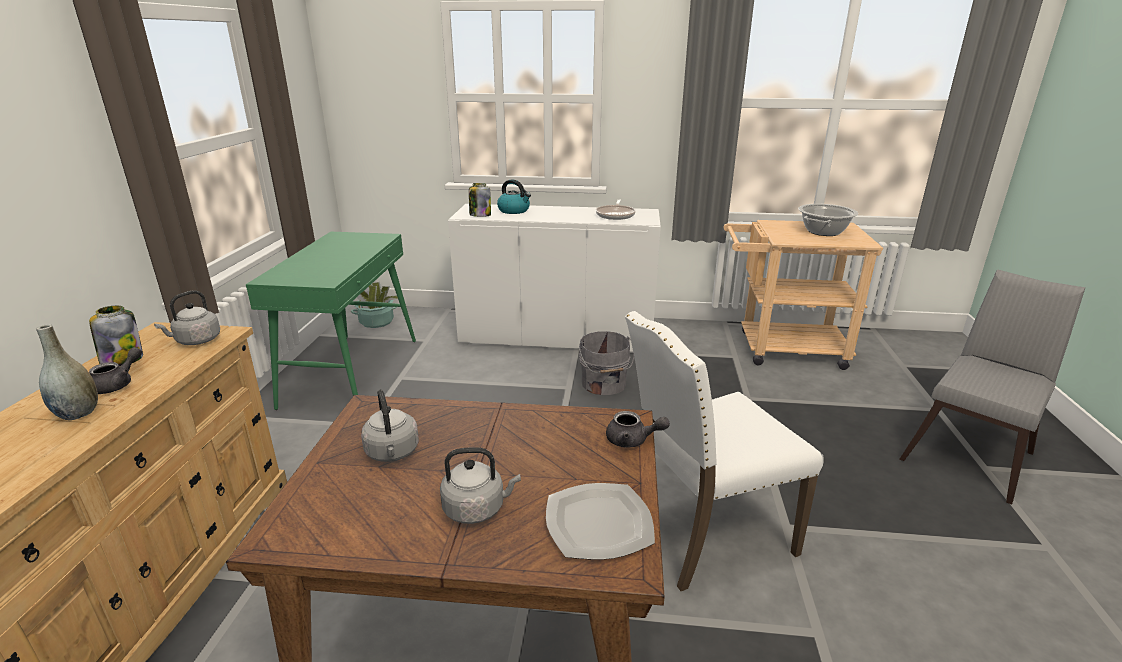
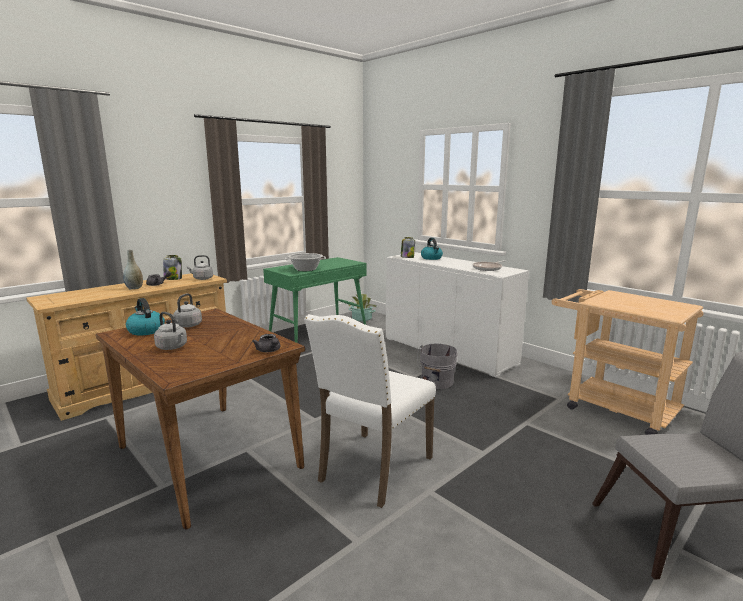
camera: 40 degrees right, 10 degrees down
plate [546,483,655,560] -> none
white chair [625,311,824,591] -> white chair turned 75 degrees counterclockwise [304,314,436,508]
cooking pot [798,204,858,236] -> cooking pot moved to [285,253,326,271]
none -> kettle [126,298,165,336]

